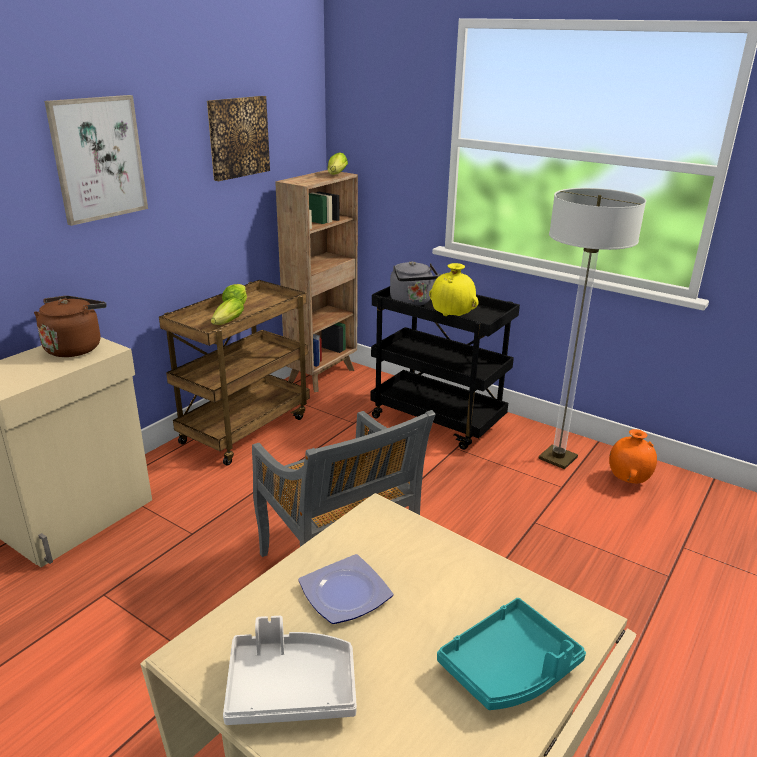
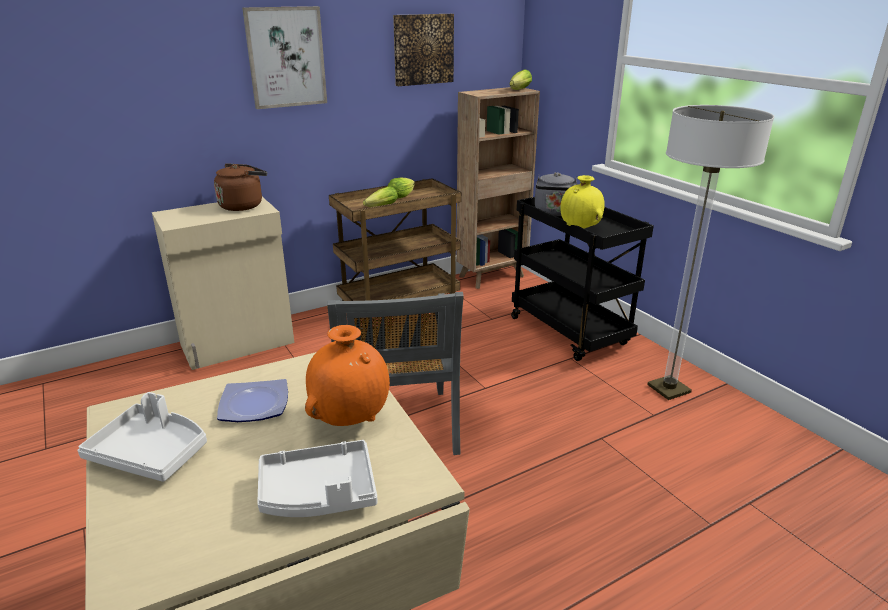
camera: 25 degrees right, 0 degrees up
turquoise tray [437,598,586,710] -> white tray [257,440,377,517]
orange vase [609,429,657,483] -> orange vase moved to [305,325,390,426]

